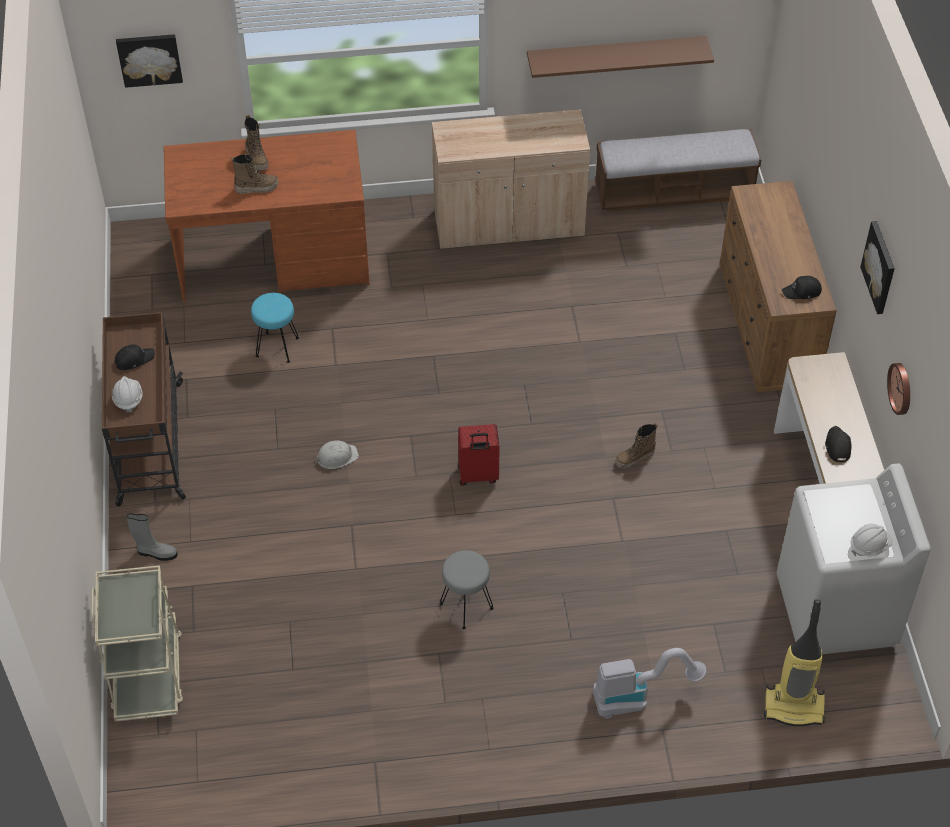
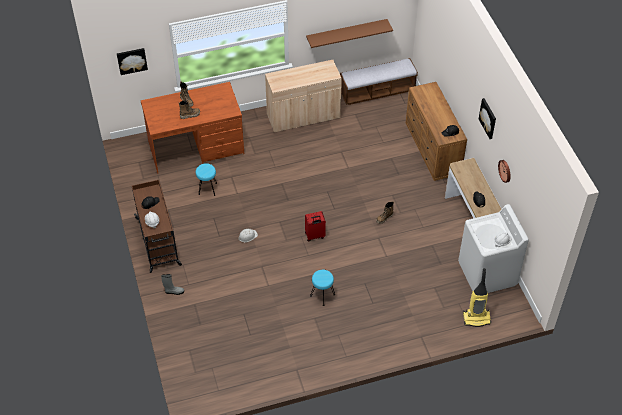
camera: 10 degrees left, 0 degrees up
beige cart [91,565,183,722] -> none
grey stool [440,550,494,629] -> turquoise stool [310,270,335,306]
vacuum cleaner [593,648,706,719] -> none

